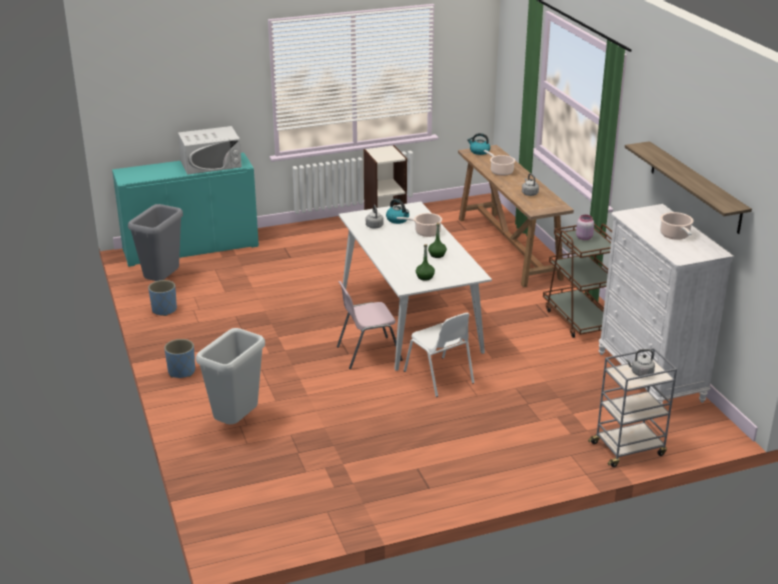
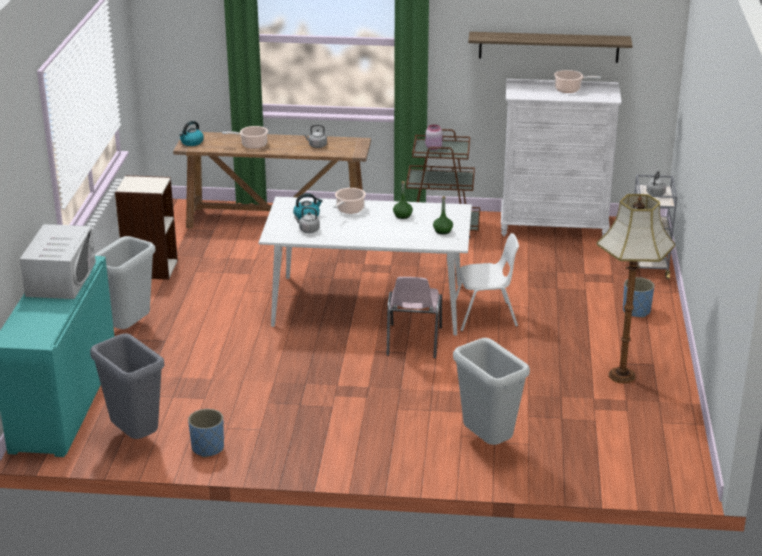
camera: 65 degrees left, 0 degrees up
blue planter [164,339,195,378] -> blue planter moved to [623,277,654,318]
none -> grey trash can [95,236,155,329]
none -> floor lamp [597,194,675,383]

